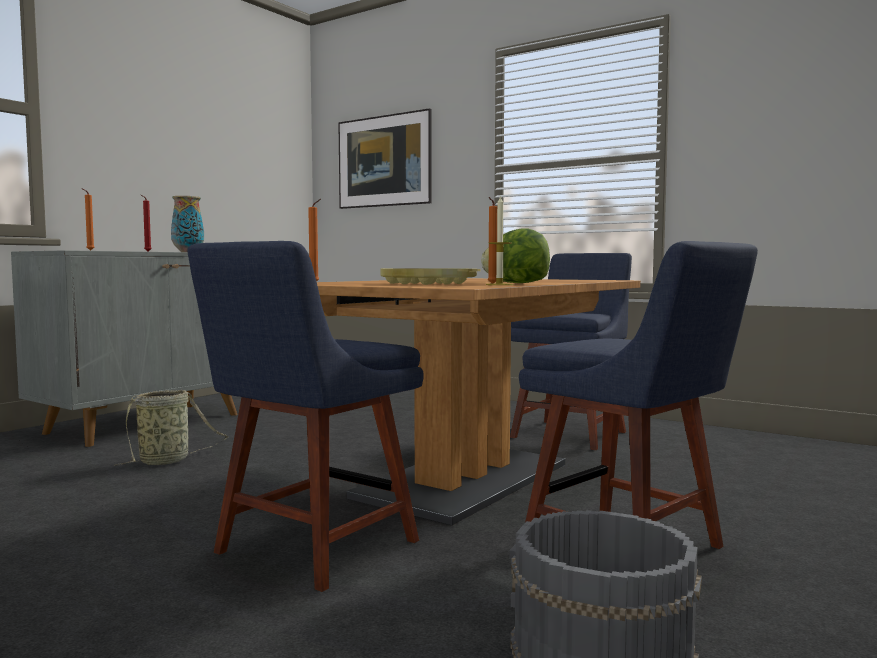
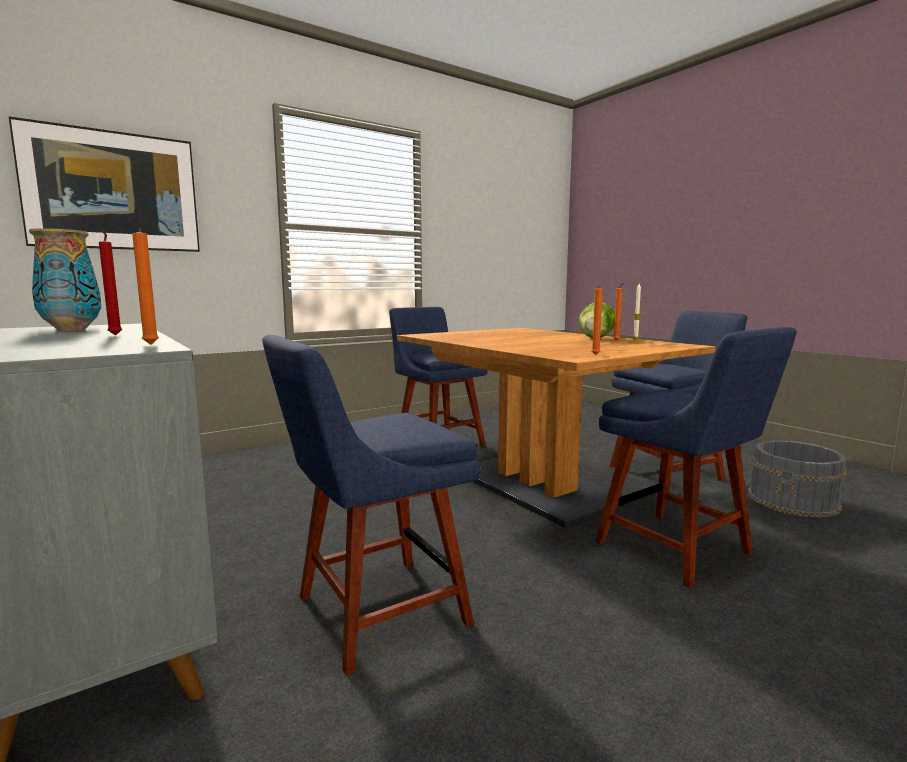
camera: 70 degrees left, 5 degrees up
basket [114,390,228,466] -> blue chair [262,335,481,676]
yellow tray [380,268,480,285] -> none

